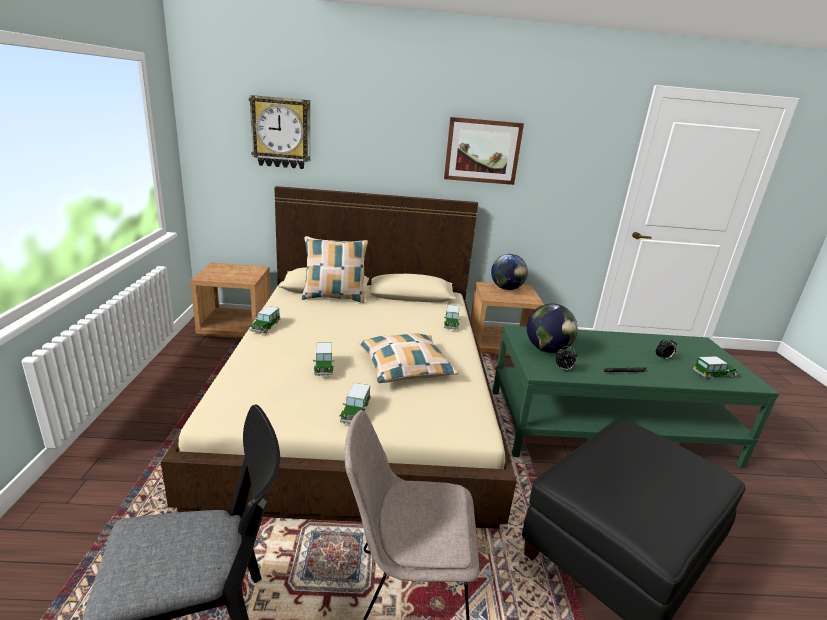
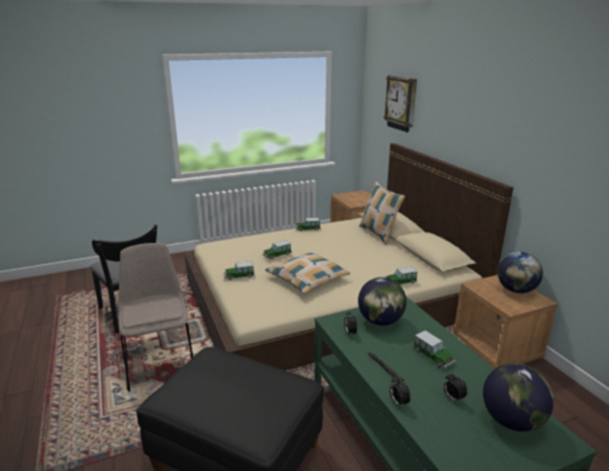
camera: 70 degrees right, 0 degrees up
picture [444,117,524,185] -> none
toy car [693,356,738,379] -> toy car moved to [413,330,456,369]
none -> alarm clock [389,376,411,406]
none -> globe [483,363,554,432]

